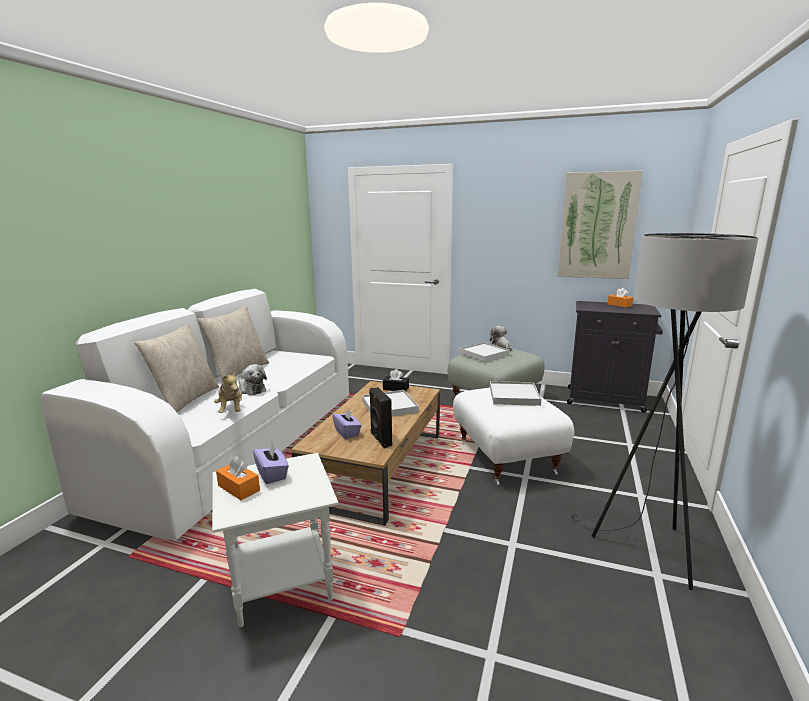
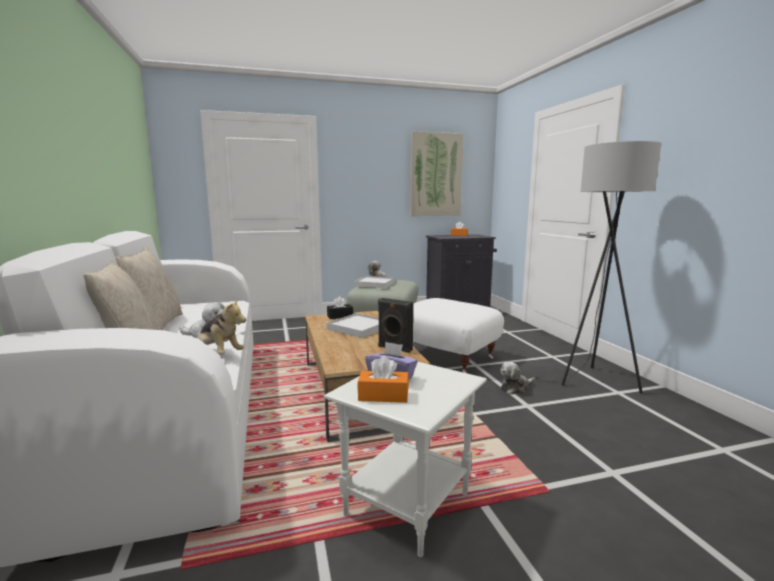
camera: 35 degrees left, 5 degrees down
purple tissue box [332,408,362,439] -> none
white tray [490,381,541,406] -> none
none -> plush toy [500,362,535,395]

